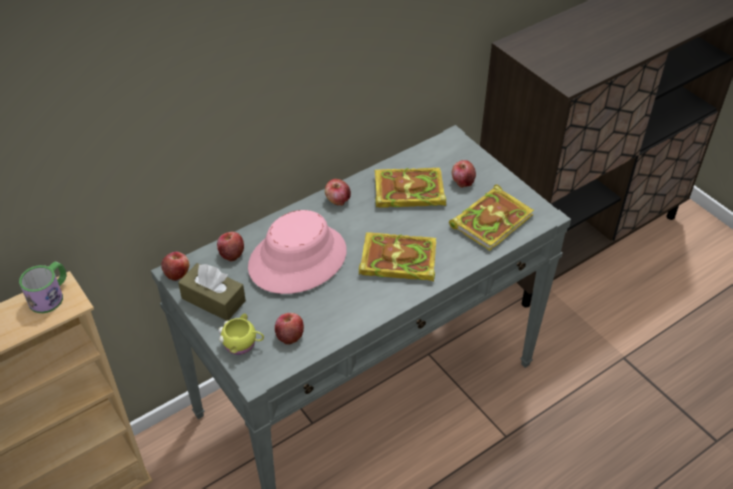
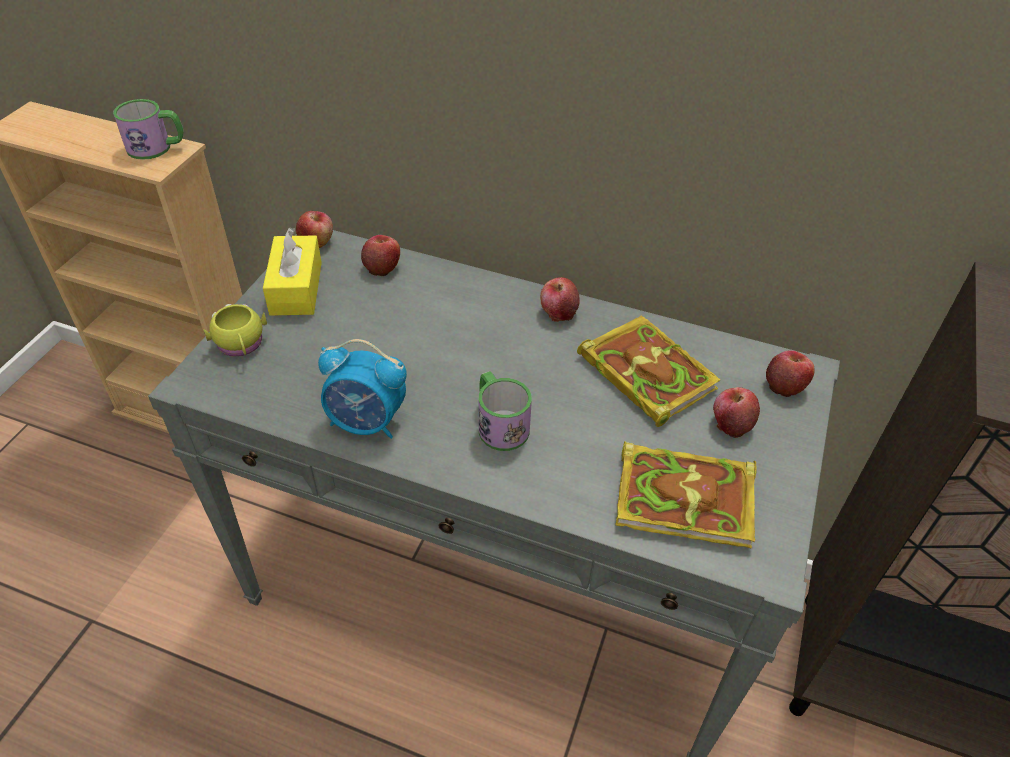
camera: 55 degrees right, 0 degrees up
brown tissue box [178,263,246,321] -> yellow tissue box [263,227,322,316]
pink hat [248,210,347,294] -> none
apple [275,313,304,345] -> apple moved to [766,350,814,397]
book [359,232,436,282] -> mug [479,371,532,451]
none -> alarm clock [318,339,407,439]

